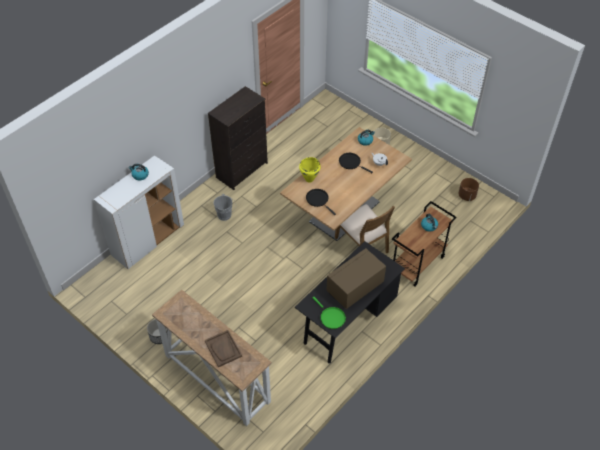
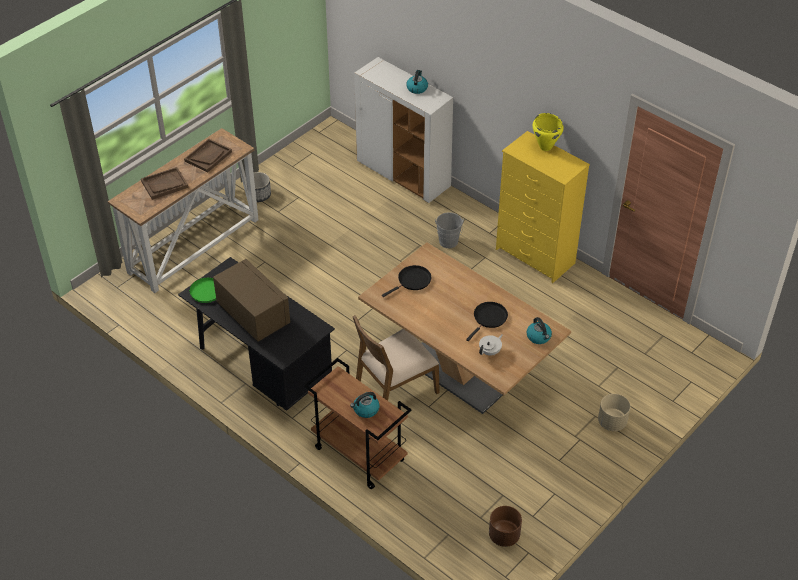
camera: 90 degrees right, 5 degrees down
black dresser [208,86,268,190] -> yellow dresser [496,131,590,283]
yellow cooking pot [299,157,321,183] -> yellow cooking pot moved to [533,113,564,151]
none -> brown tray [184,139,232,172]

